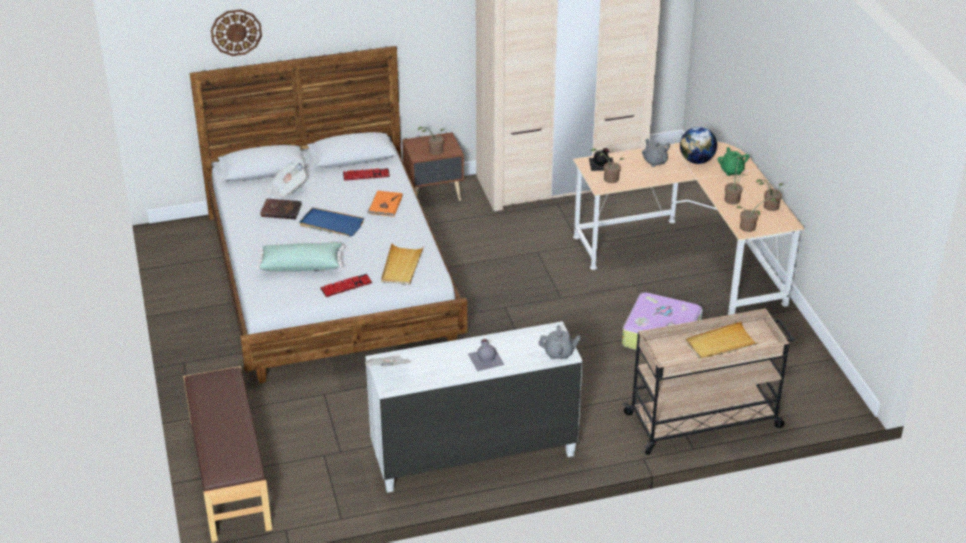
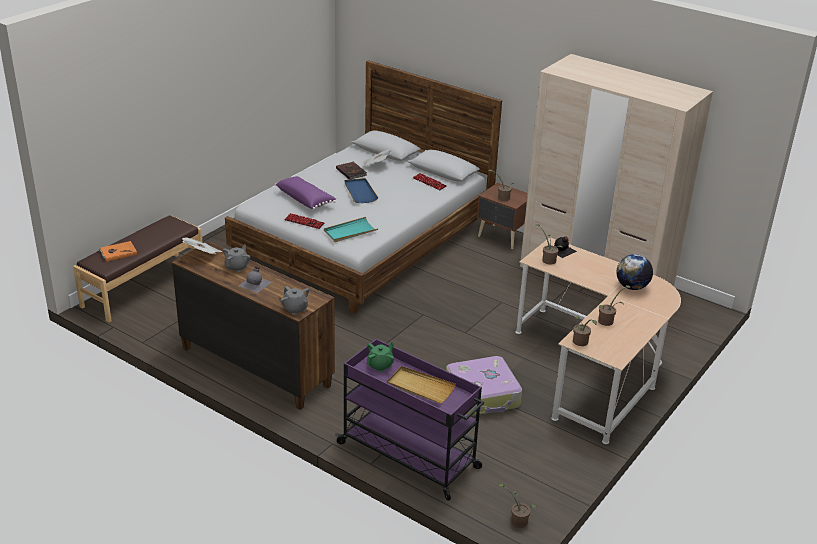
camera: 50 degrees right, 5 degrees down
wall clock [211,9,262,56] -> none
green pillow [256,243,345,271] -> purple pillow [275,176,336,210]
white dresser [365,321,583,493] -> brown dresser [172,242,335,410]
orange book [367,191,403,217] -> orange book moved to [99,241,137,262]
beige tray [381,243,424,285] -> turquoise tray [324,217,378,242]
beige cart [622,309,794,455] -> purple cart [335,339,484,501]
grey teapot [642,139,670,167] -> grey teapot moved to [223,245,250,272]
green teapot [718,147,749,176] -> green teapot moved to [366,342,394,372]
potted plant [756,179,783,211] -> potted plant moved to [497,483,536,528]

